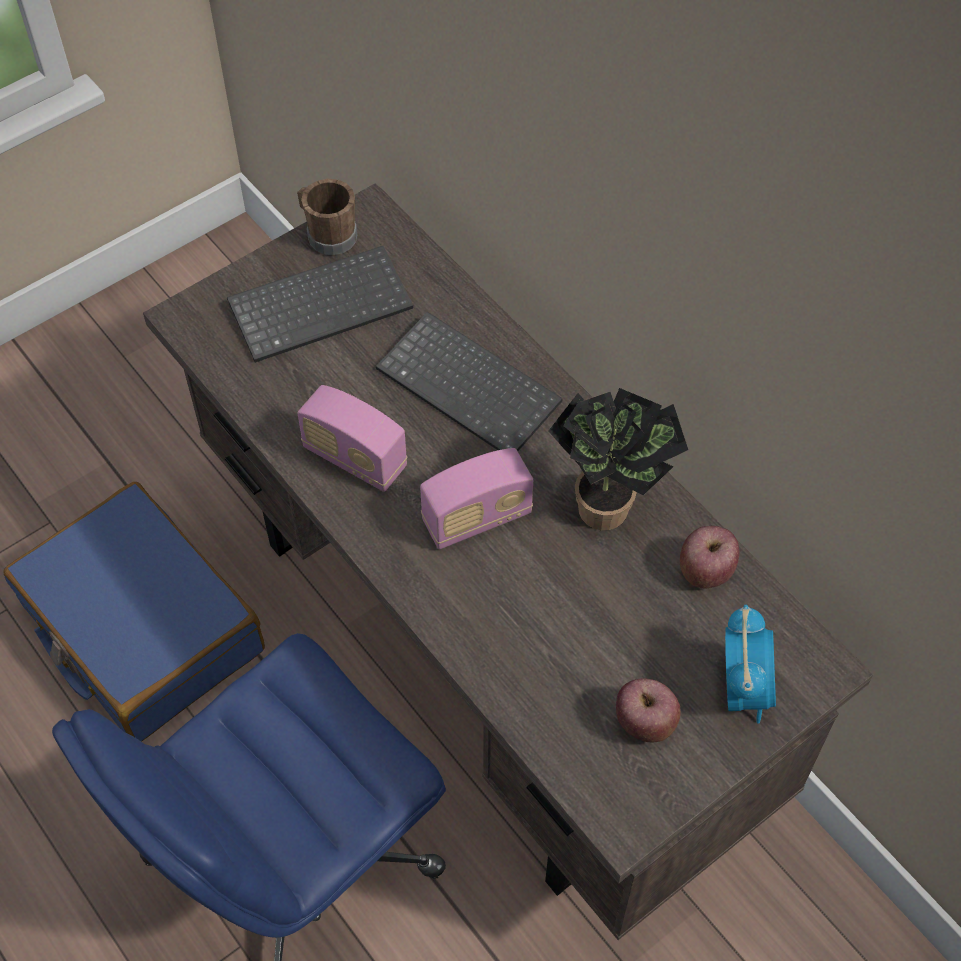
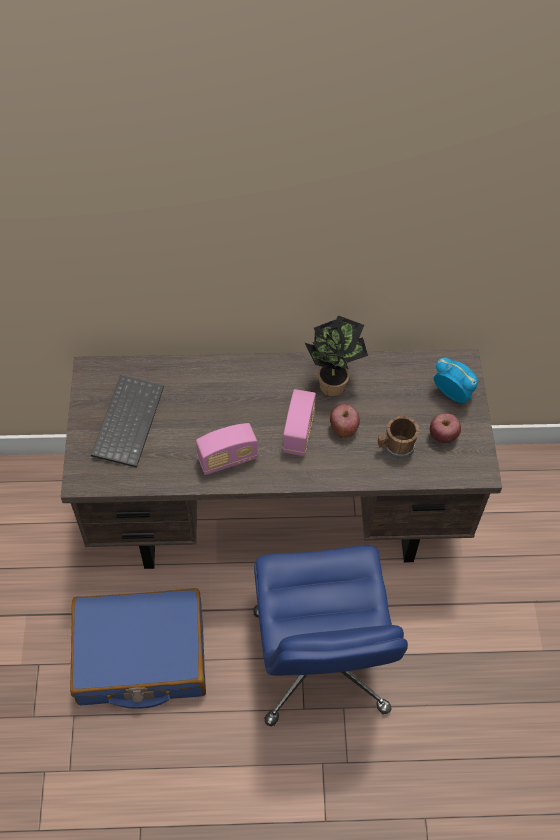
camera: 55 degrees left, 0 degrees up
brown mug [297,179,357,255] -> brown mug moved to [378,416,419,460]
keyboard [376,312,562,451] -> none
apple [680,526,739,588] -> apple moved to [330,404,360,438]

